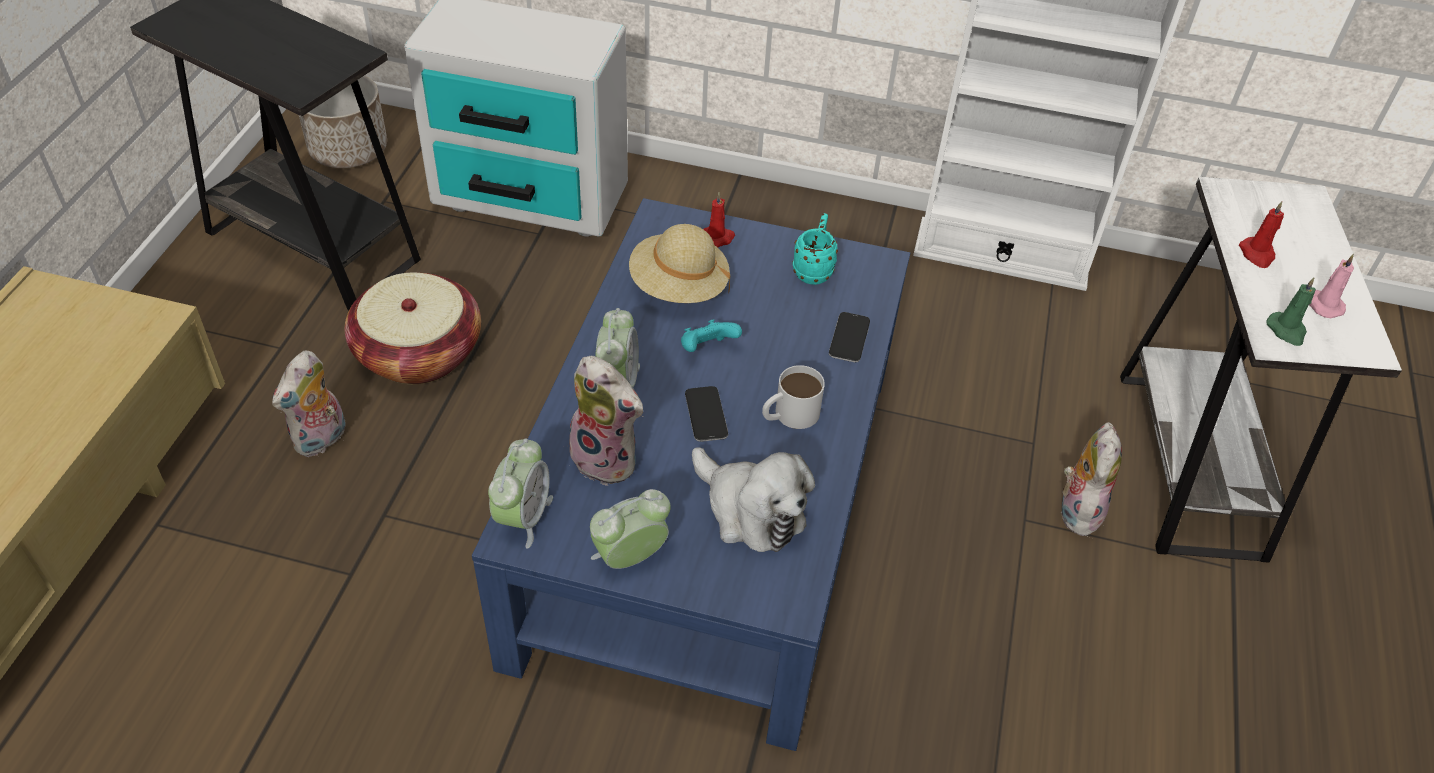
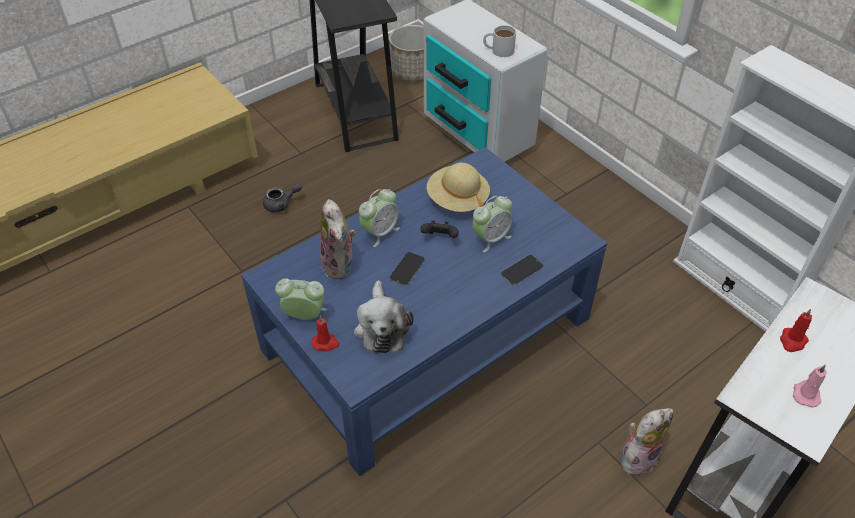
camera: 40 degrees right, 0 degrees up
plush toy [272,351,346,457] -> grey teapot [263,183,302,212]
basket [345,273,481,384] -> none
alarm clock [488,438,553,549] -> alarm clock moved to [472,196,513,253]
turquoise game controller [681,319,742,352] -> black game controller [420,221,459,238]
red candle [703,192,735,248] -> red candle moved to [312,315,339,352]
white mug [762,365,825,429] -> white mug moved to [483,25,516,57]
turquoise mug [792,213,838,285] -> none
green candle [1266,277,1316,346] -> none

